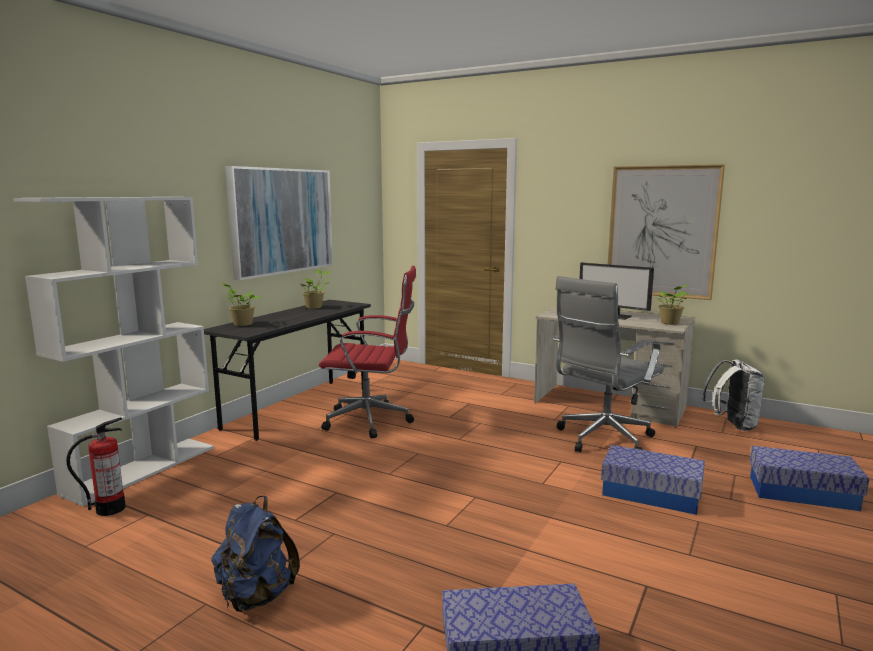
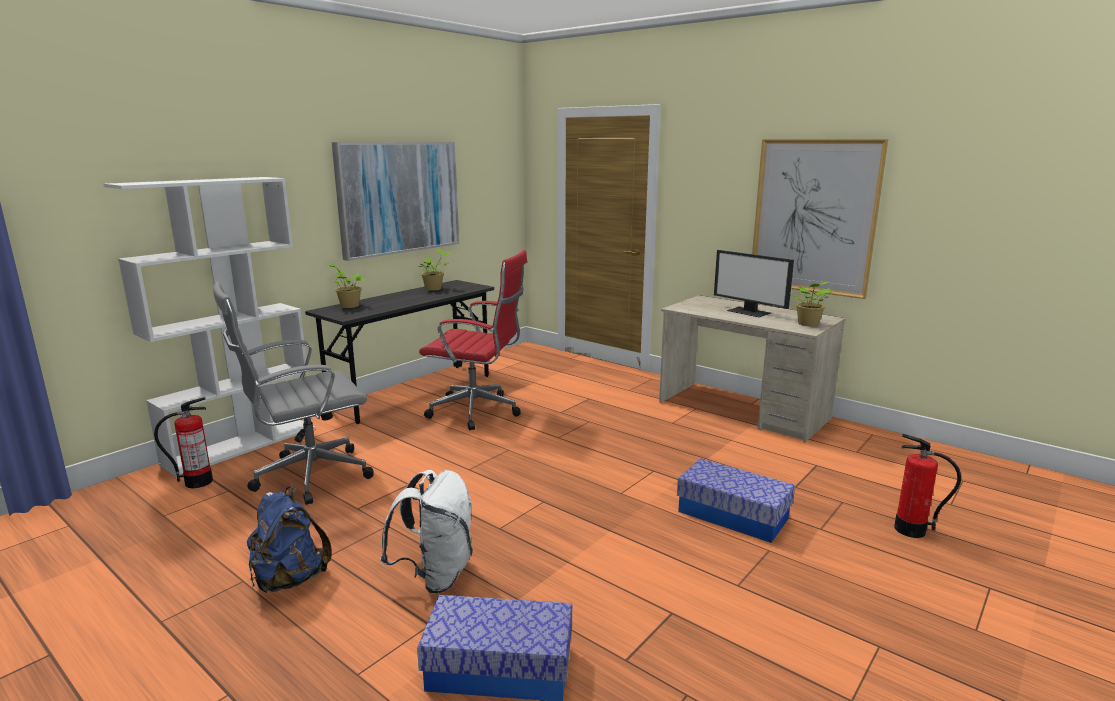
camera: 10 degrees right, 5 degrees up
grey office chair [553,276,664,452] -> grey office chair moved to [213,282,373,505]
white backpack [701,359,765,431] -> white backpack moved to [380,470,473,594]
storage box [750,446,869,511] -> fire extinguisher [894,434,961,538]

